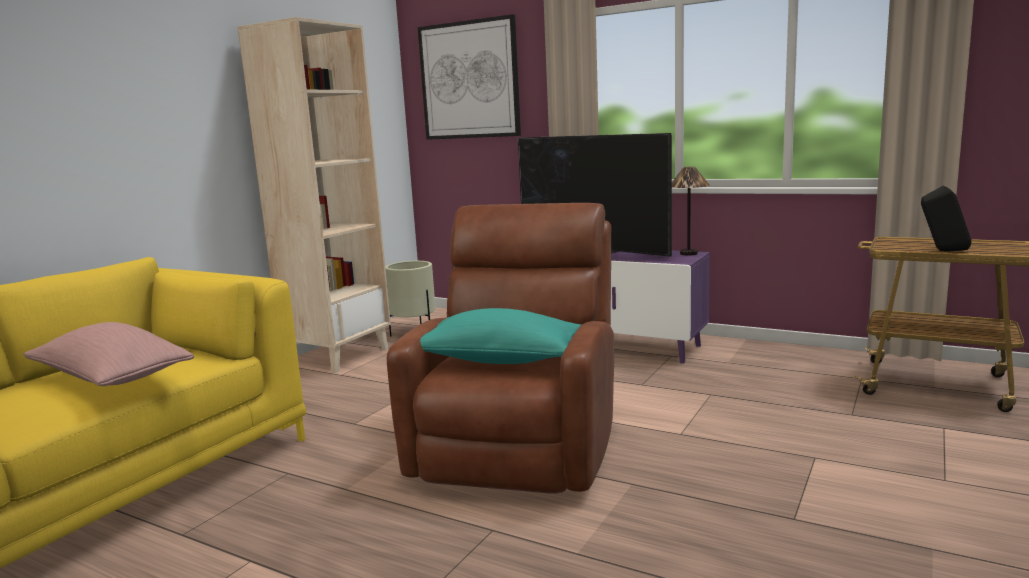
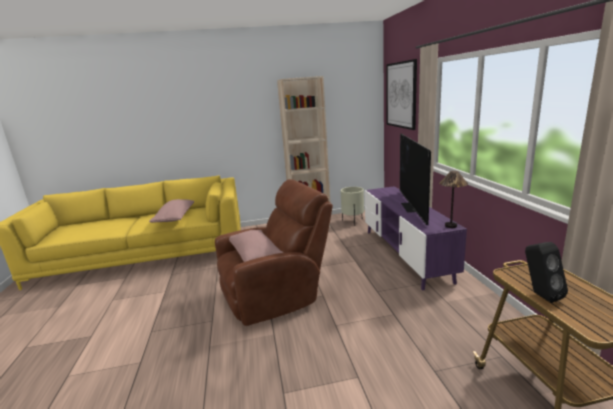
camera: 50 degrees right, 5 degrees up
turquoise pillow [420,308,582,364] -> pink pillow [229,230,284,262]

